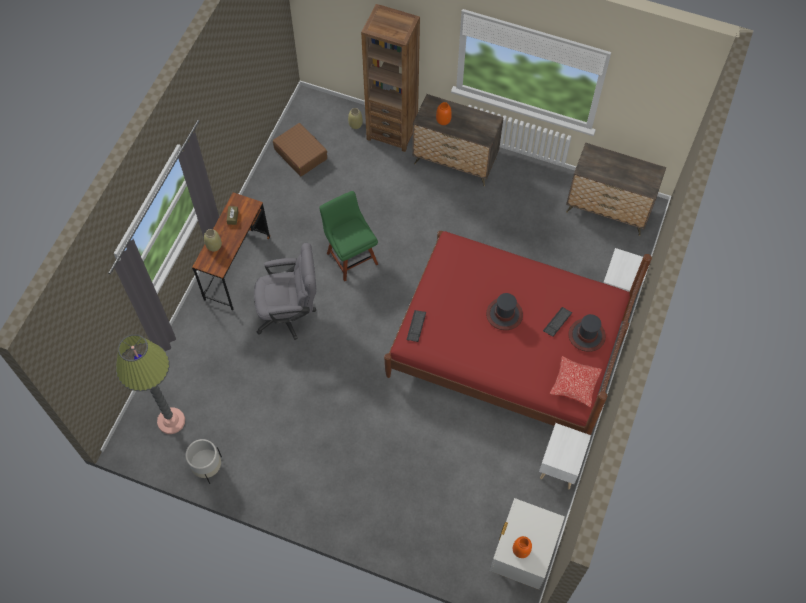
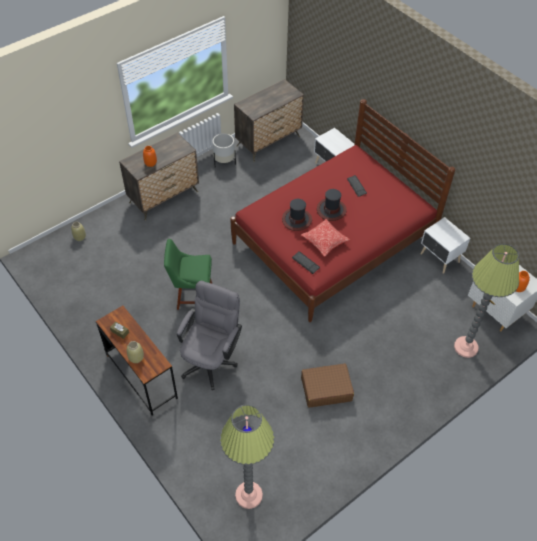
camera: 60 degrees left, 10 degrees down
white planter [186,439,222,484] -> white planter moved to [213,133,236,165]
brown suitcase [273,123,327,176] -> brown suitcase moved to [301,363,354,408]
brown bookcase [361,4,420,152] -> none
pillow [550,356,602,407] -> pillow moved to [301,219,350,257]
hat [569,314,606,352] -> hat moved to [282,199,312,231]
none -> floor lamp [454,244,519,358]

